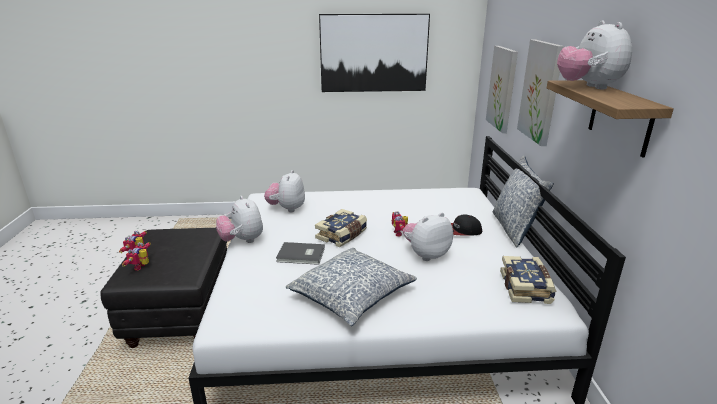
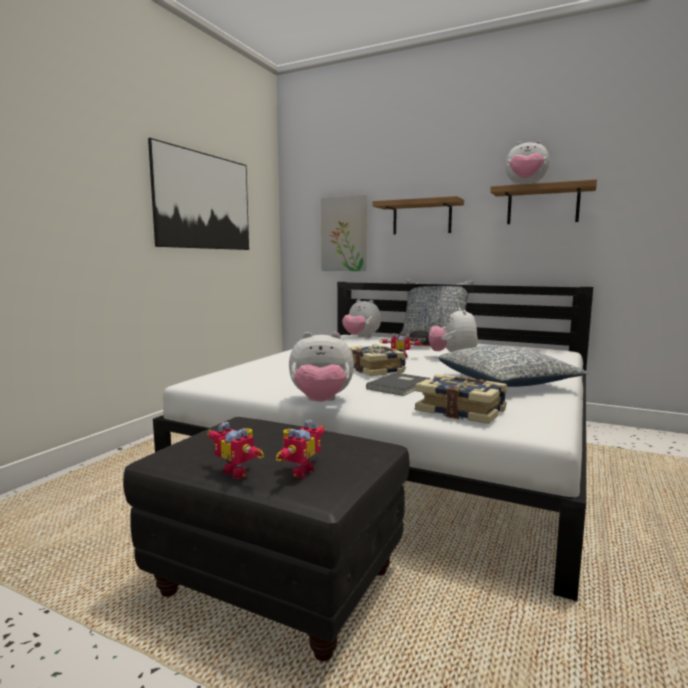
camera: 60 degrees left, 15 degrees down
toy robot [122,242,151,271] -> toy robot turned 105 degrees counterclockwise [276,420,325,478]
plush toy [264,170,305,212] -> plush toy moved to [342,299,381,338]
book [500,256,557,304] -> book moved to [415,374,508,424]
picture [517,39,564,146] -> shelf [372,196,464,234]

